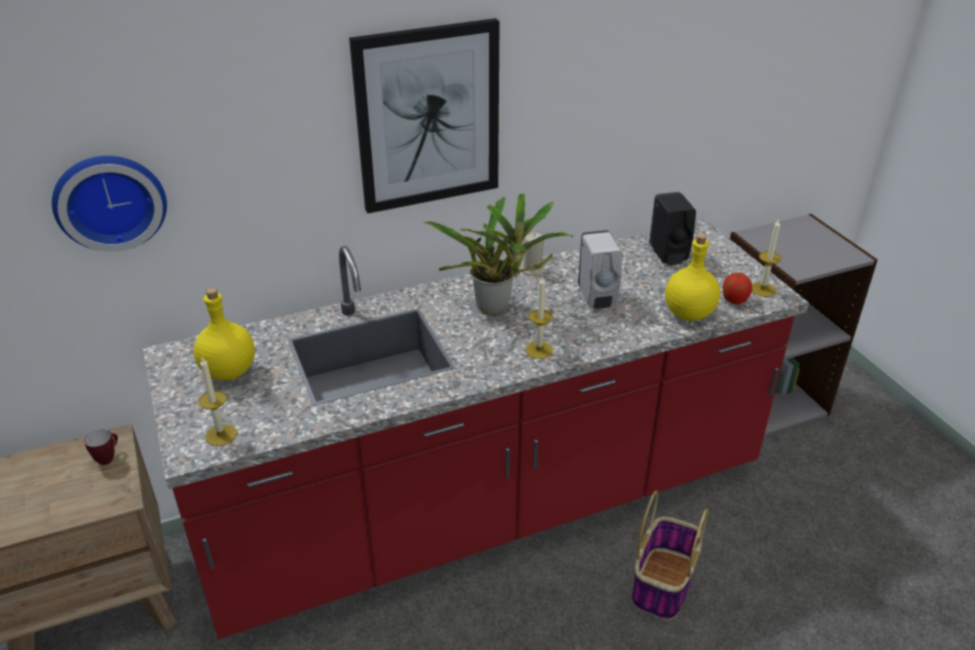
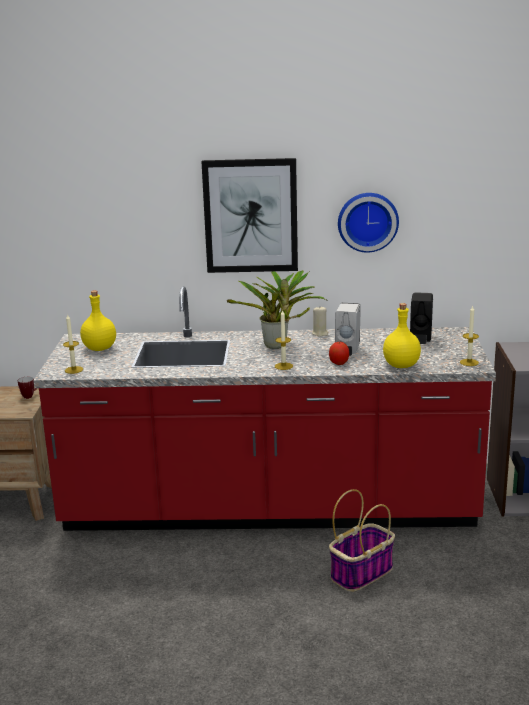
camera: 25 degrees right, 15 degrees down
wall clock [52,156,167,252] -> wall clock moved to [338,193,399,253]
apple [723,272,752,305] -> apple moved to [329,342,349,365]

